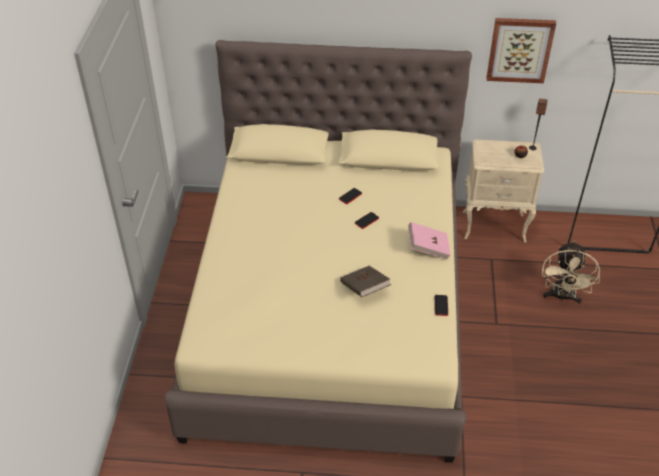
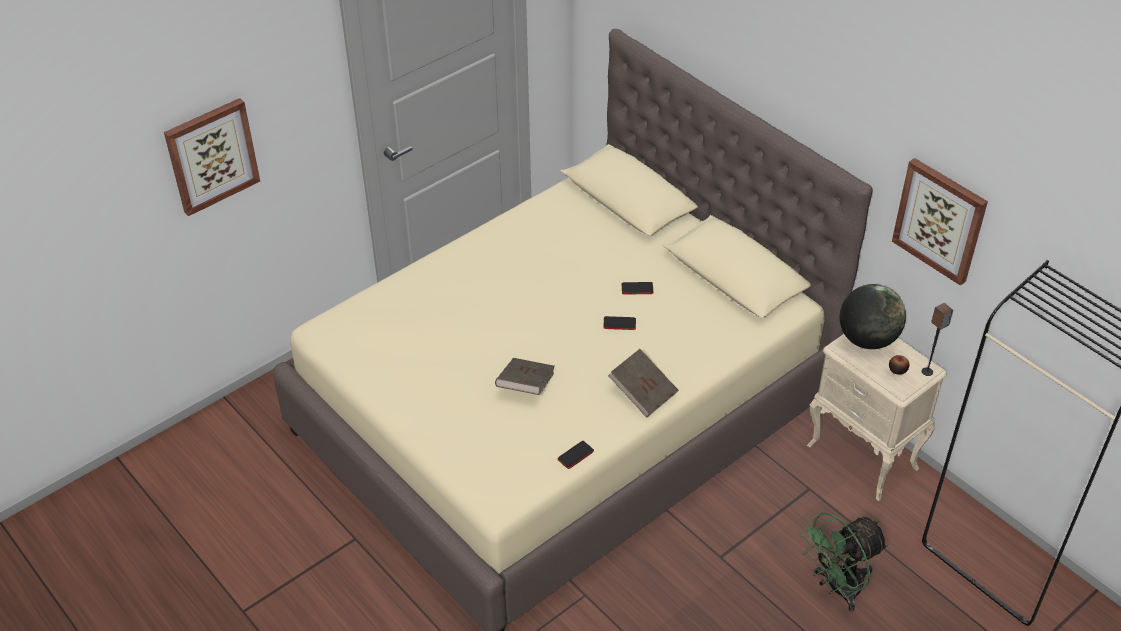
camera: 45 degrees right, 0 degrees up
pink book [408,222,451,260] -> brown book [608,349,678,418]
beige fan [542,241,600,304] -> green fan [799,512,889,612]
none -> picture [164,98,260,216]
none -> globe [840,284,906,349]

